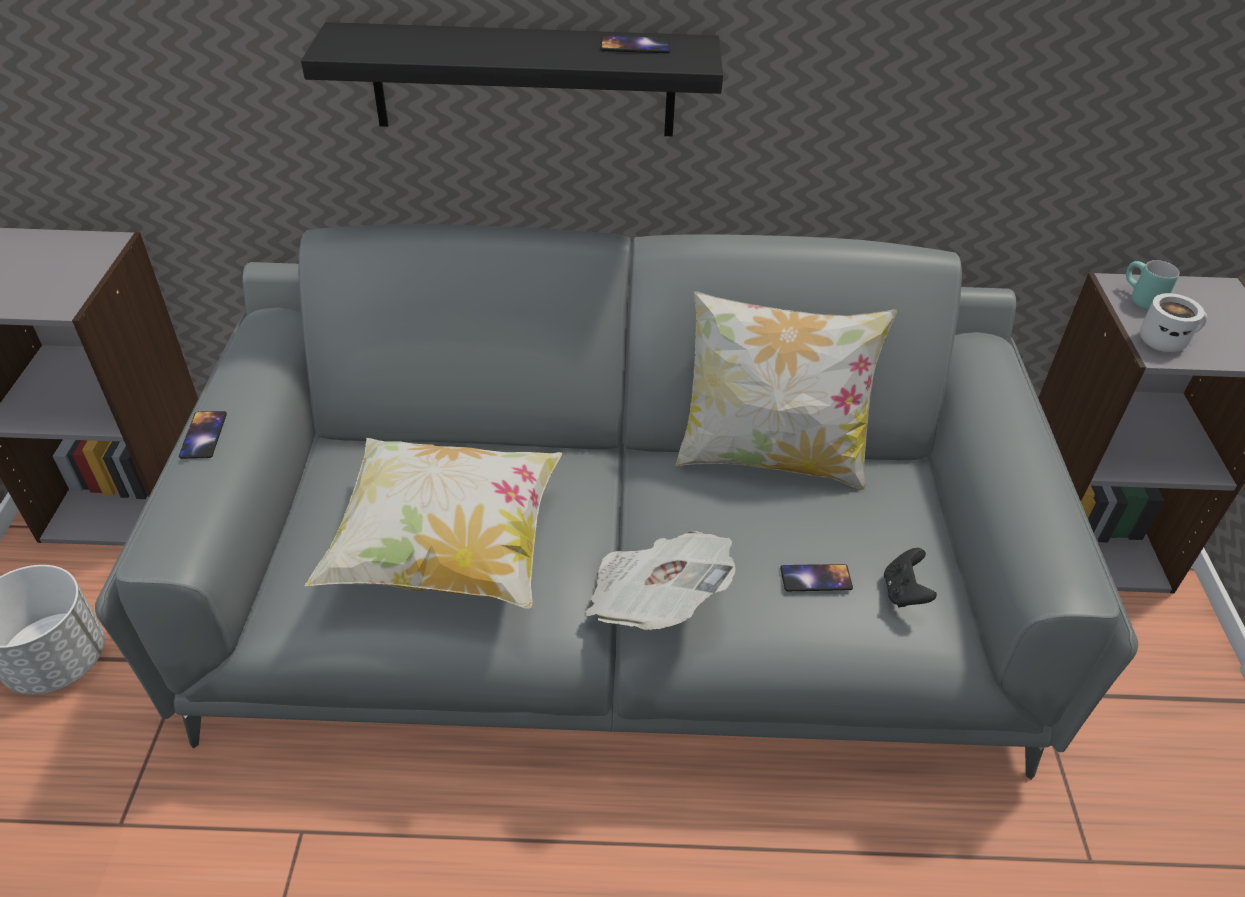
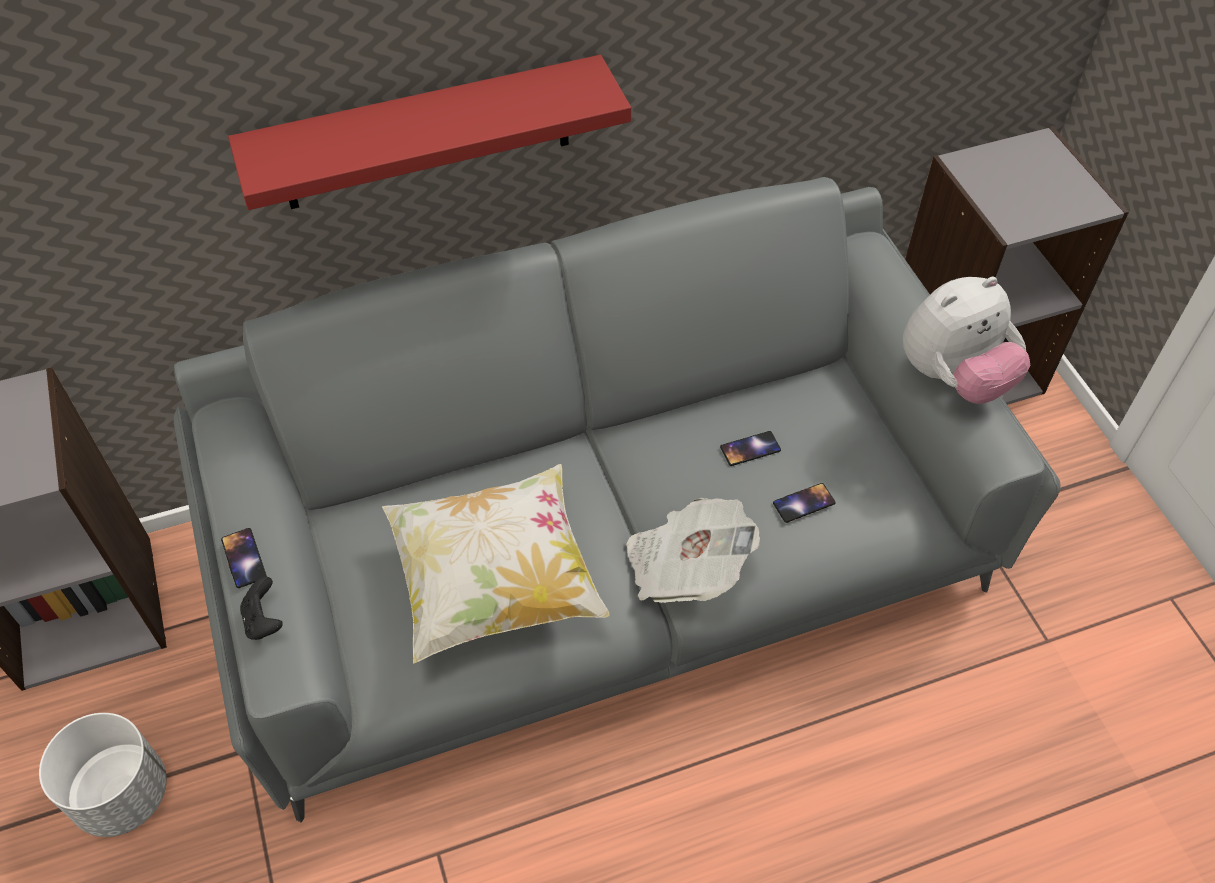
camera: 20 degrees left, 10 degrees up
black shelf [301,22,723,136] -> red shelf [228,55,631,210]
phone [600,36,670,53] -> phone moved to [720,431,781,466]
pillow [675,291,897,490] -> none
black game controller [884,548,937,607] -> black game controller moved to [240,577,283,640]
turquoise mug [1126,260,1179,310] -> none
white mug [1140,293,1207,352] -> none
none -> plush toy [903,277,1030,404]

